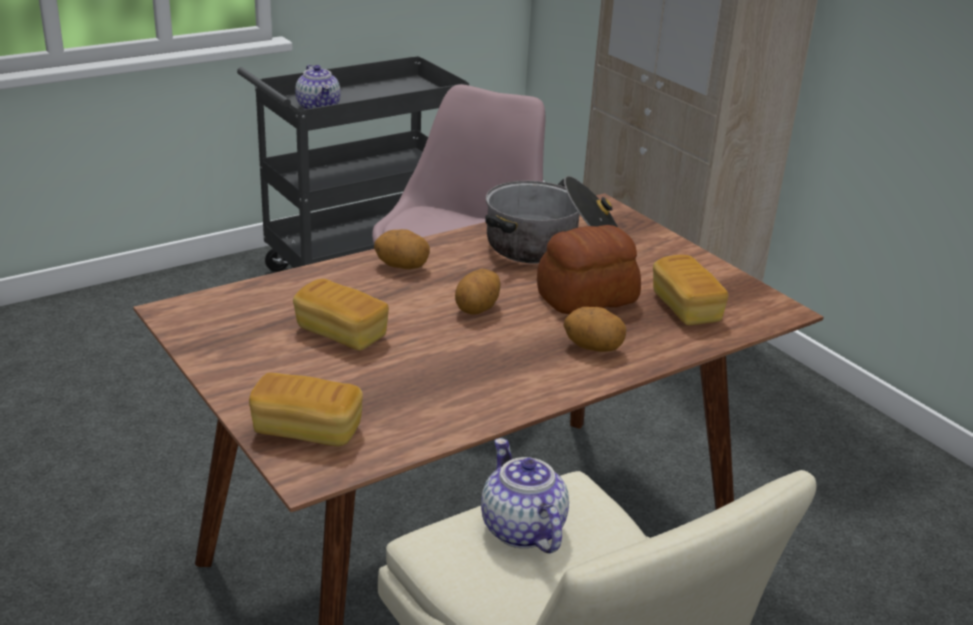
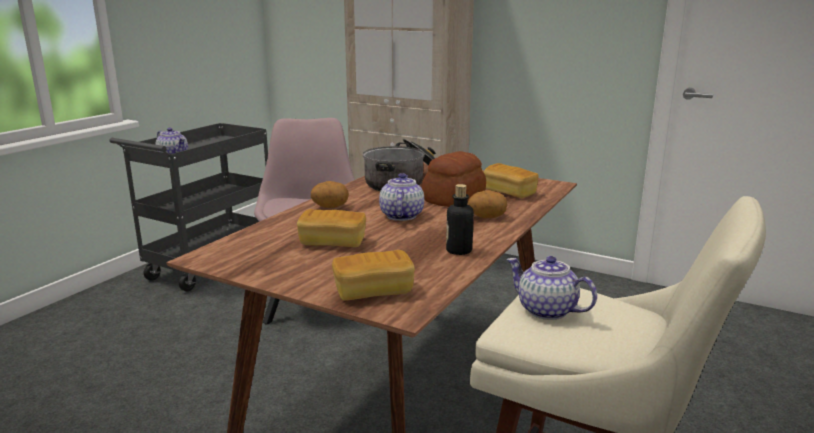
camera: 25 degrees left, 10 degrees down
potato [455,269,501,315] -> teapot [379,173,424,221]
none -> bottle [446,184,474,255]

